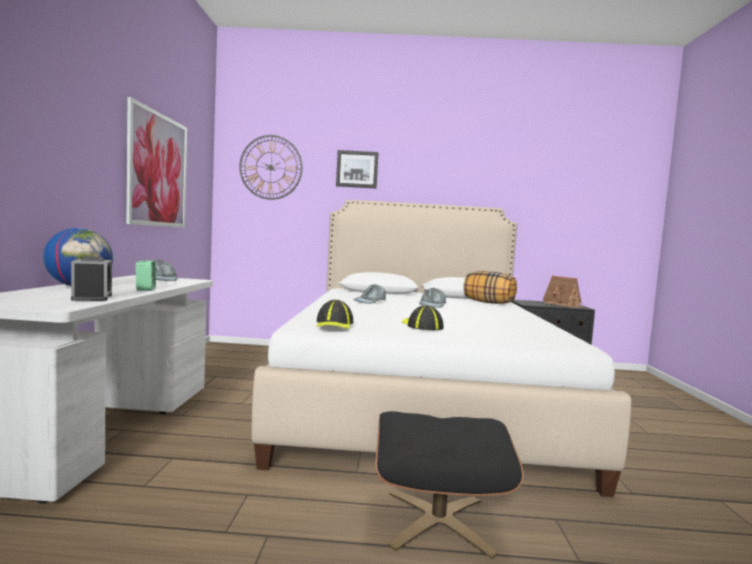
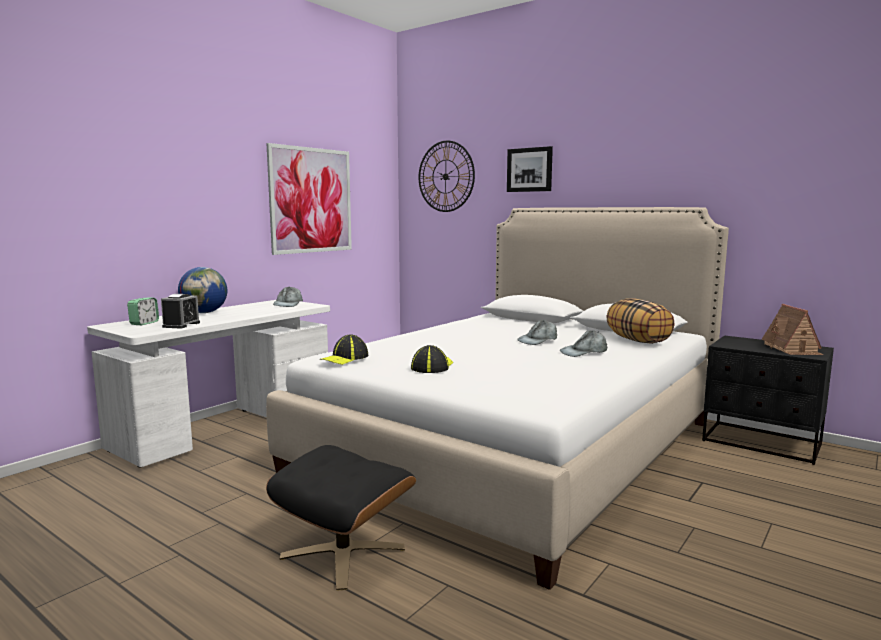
camera: 35 degrees right, 5 degrees up
alarm clock [135,261,156,291] -> alarm clock moved to [127,298,159,325]
grey cap [354,284,386,304] -> grey cap moved to [560,330,607,357]

